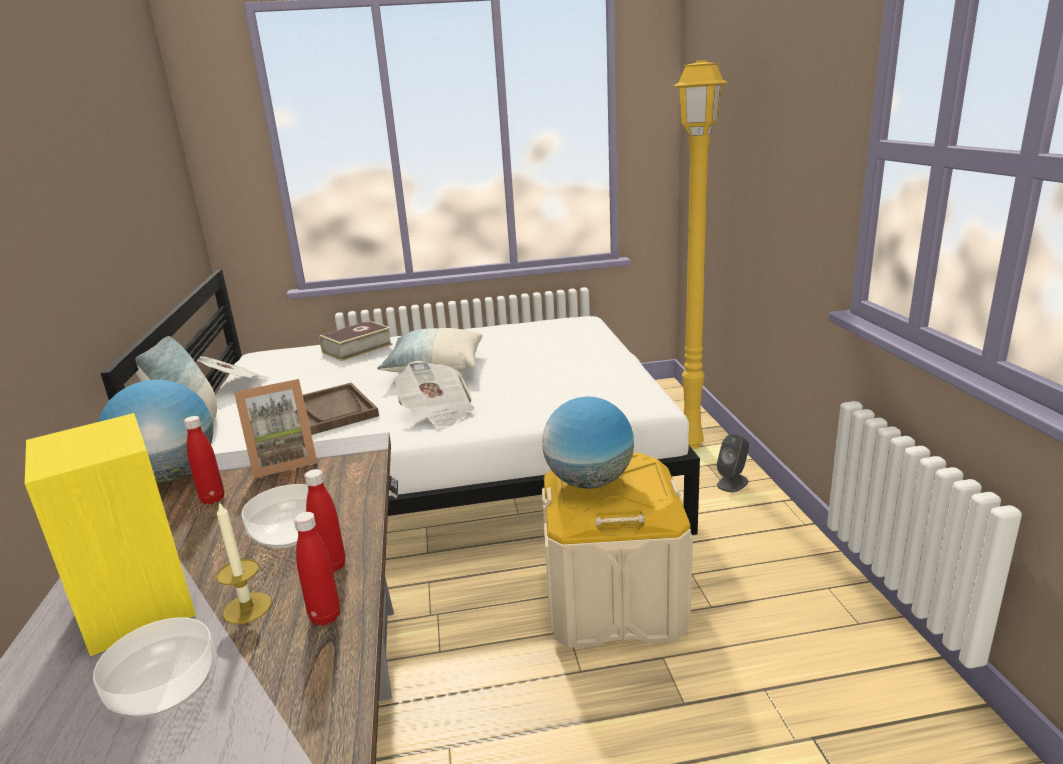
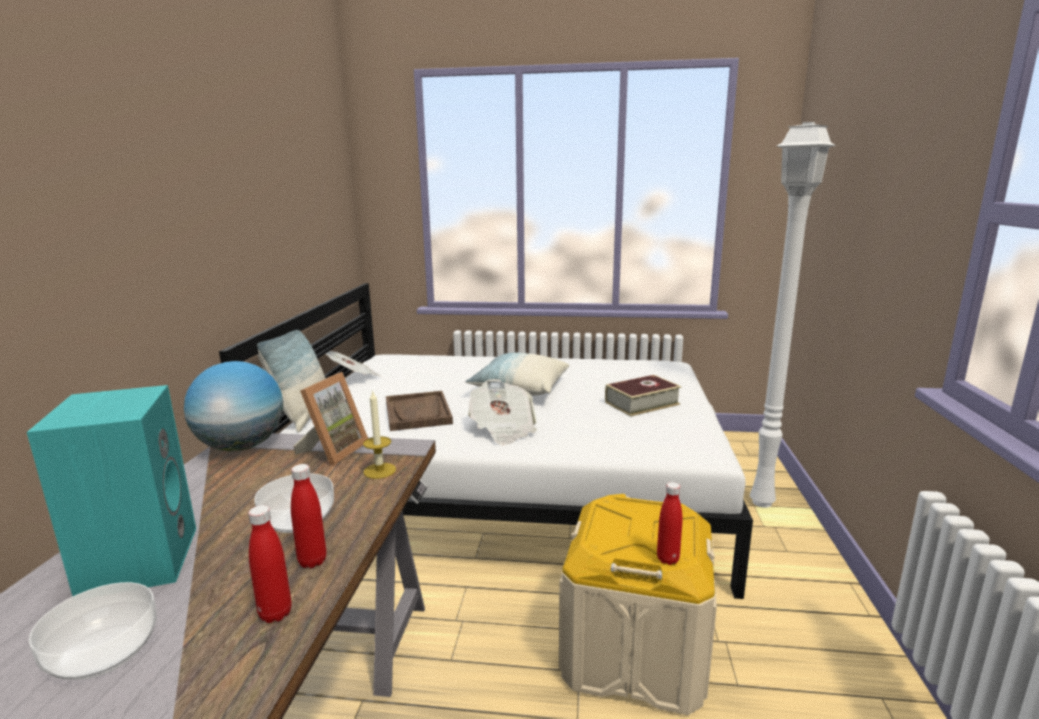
camera: 15 degrees right, 5 degrees down
yellow speaker [25,413,196,656] -> turquoise speaker [27,385,196,596]
red bottle [184,416,224,504] -> red bottle moved to [657,482,683,565]
candle [216,501,271,624] -> candle moved to [363,390,396,479]
picture frame [234,379,318,478] -> picture frame turned 60 degrees counterclockwise [293,372,368,466]
book [319,321,393,361] -> book moved to [605,375,681,416]
globe [542,397,634,489] -> none
yellow floor lamp [674,60,727,449] -> white floor lamp [750,122,836,508]
grey speaker [717,434,749,492] -> none

